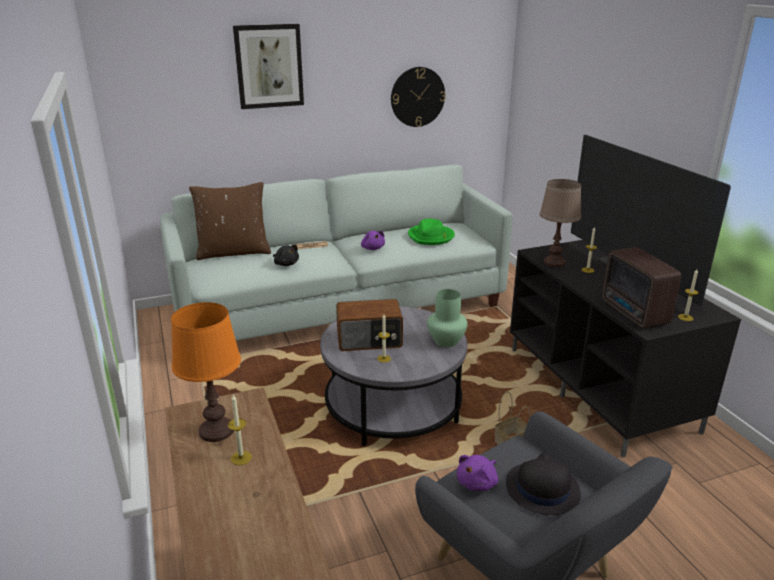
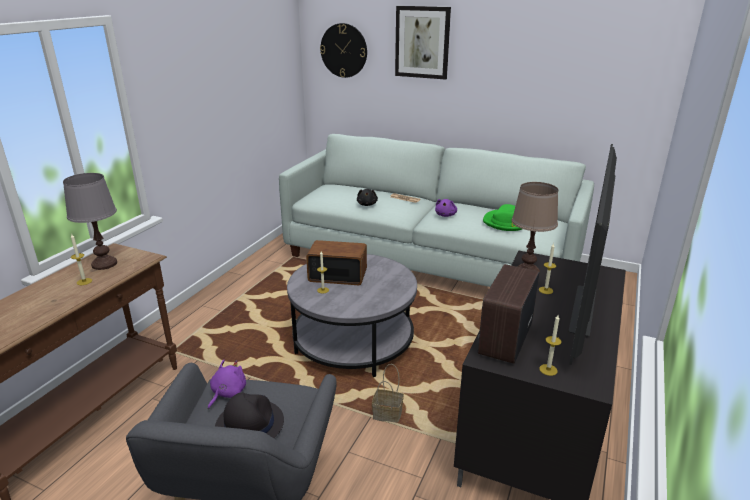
camera: 45 degrees right, 0 degrees up
orange table lamp [171,302,241,442] -> grey table lamp [63,173,117,270]
brown pillow [189,182,271,260] -> none
radio [336,299,403,351] -> radio turned 150 degrees clockwise [306,240,367,285]
wall clock [391,67,446,127] -> wall clock moved to [320,23,367,78]
green vase [427,289,467,347] -> none
purple plush toy [456,455,498,491] -> purple plush toy turned 120 degrees clockwise [208,360,246,409]

